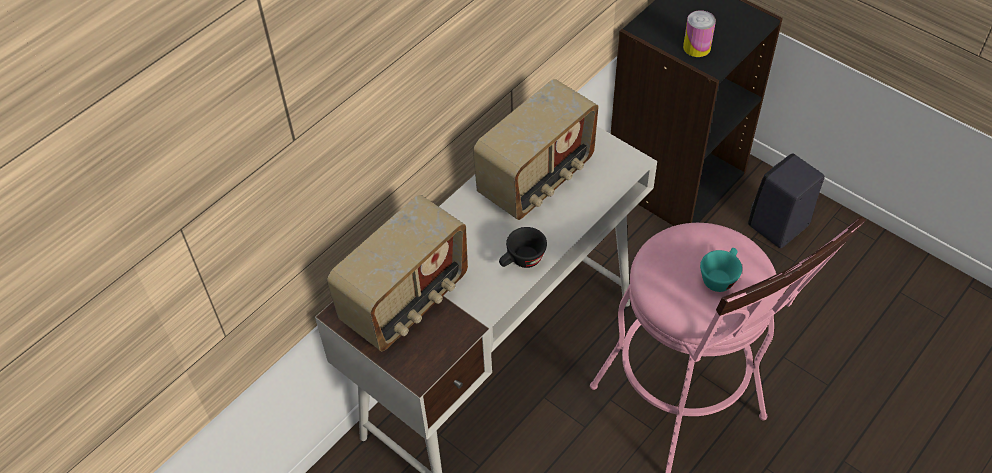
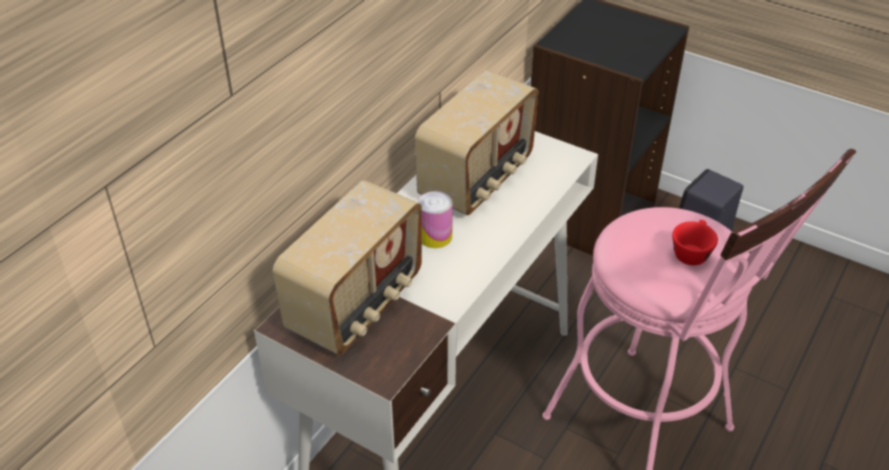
camera: 10 degrees left, 10 degrees down
black cup [499,227,547,268] -> none
can [683,10,716,57] -> can moved to [418,191,453,248]
turquoise cup [700,248,742,292] -> red cup [672,220,718,265]

